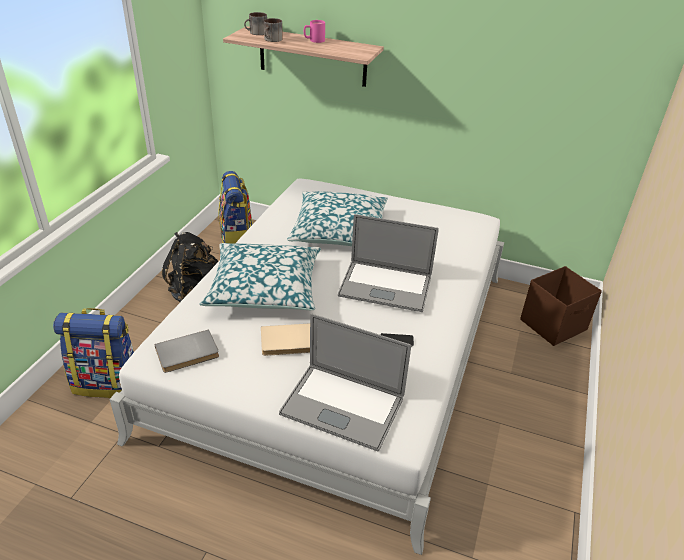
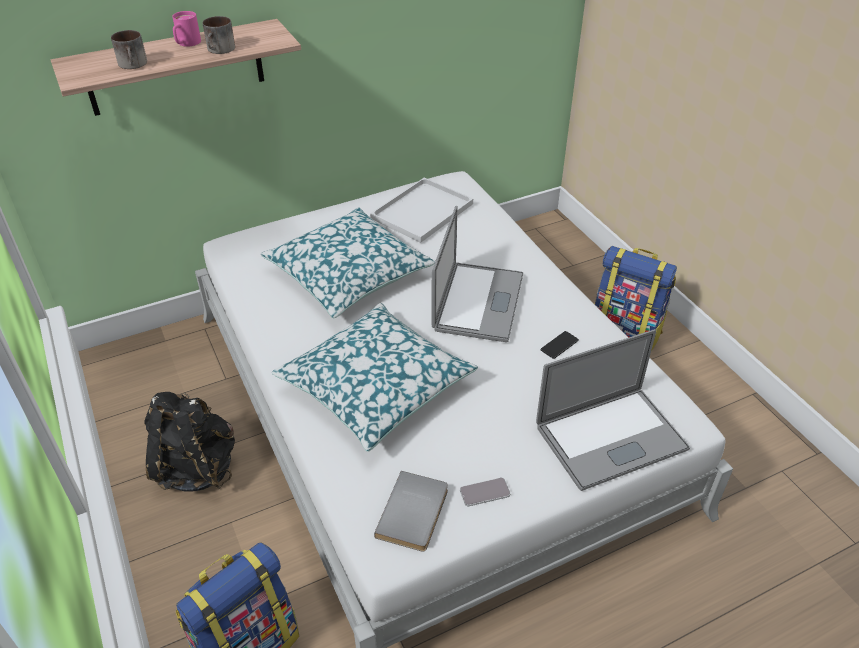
camera: 45 degrees left, 5 degrees up
backpack [218,171,253,243] -> backpack moved to [595,246,677,351]
mug [244,12,267,35] -> mug moved to [203,16,235,54]
beige book [261,323,310,356] -> none
laptop [338,214,439,312] -> laptop turned 45 degrees counterclockwise [432,206,523,342]
brown storage box [520,266,602,346] -> none
none -> white tray [370,178,473,243]
none -> phone [460,477,510,506]

